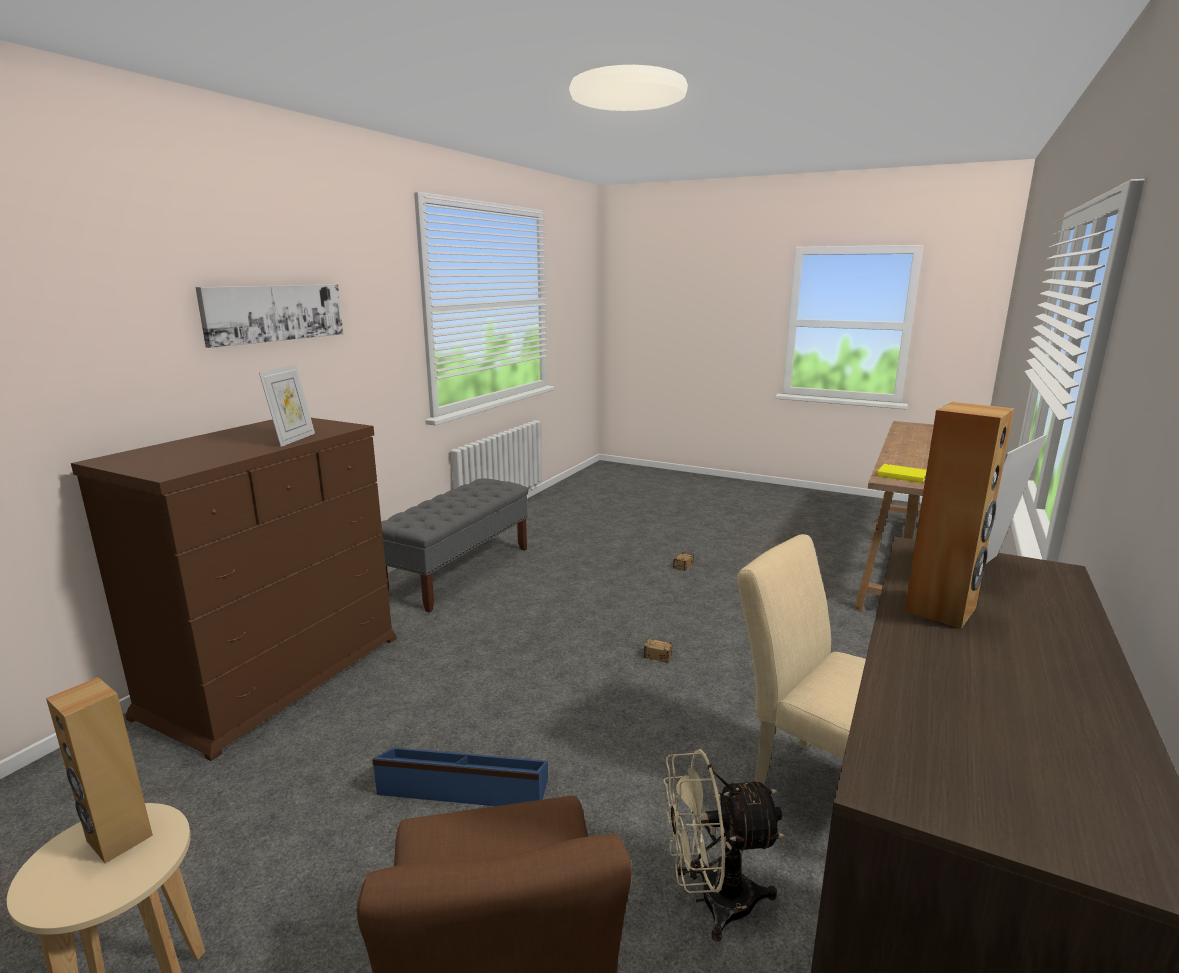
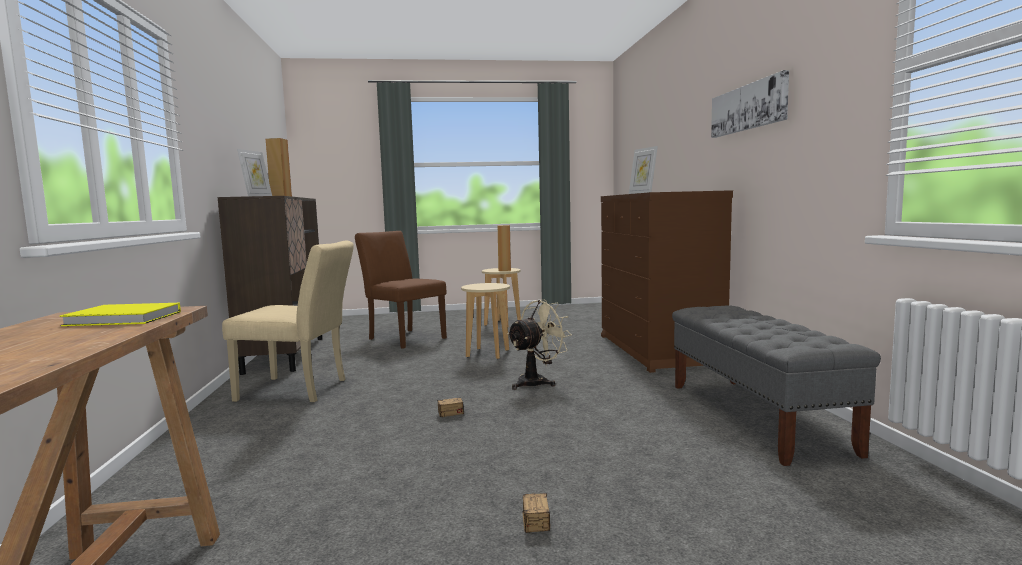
camera: 145 degrees right, 10 degrees down
blue storage box [372,747,548,806] -> beige stool [461,283,510,359]
beige fan [663,749,784,942] -> beige fan moved to [507,299,572,390]

